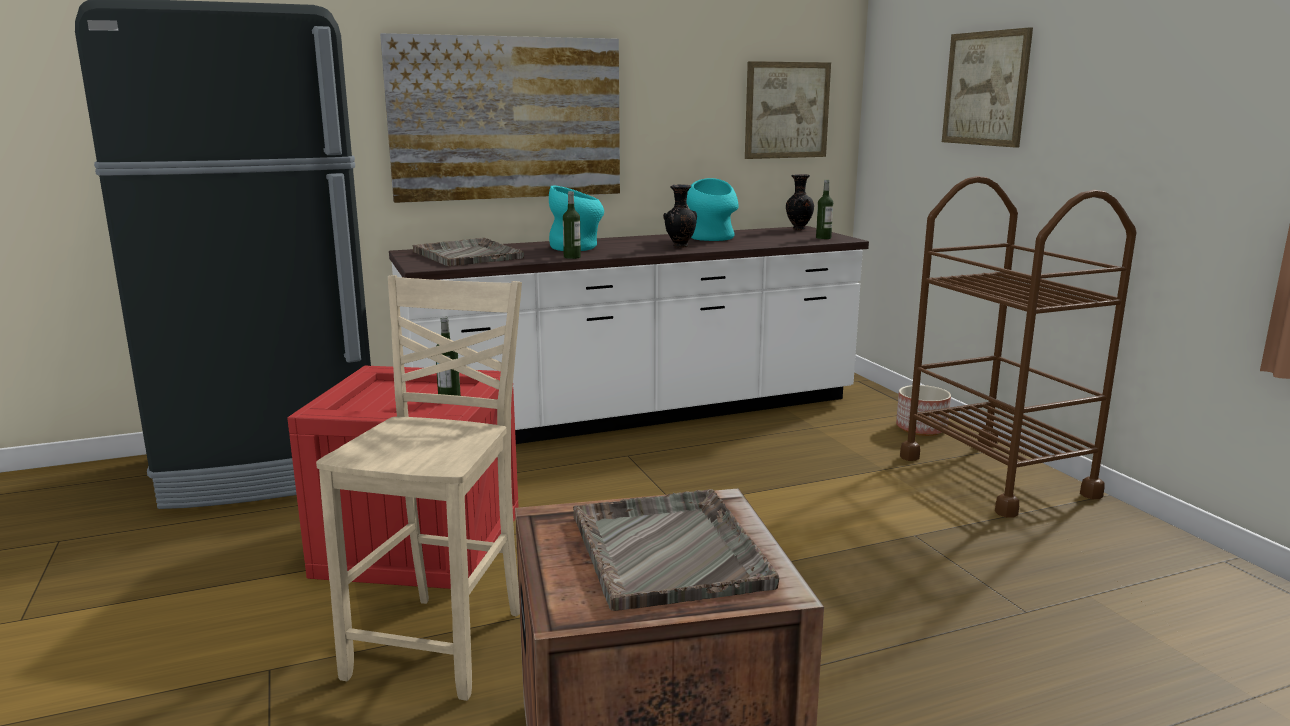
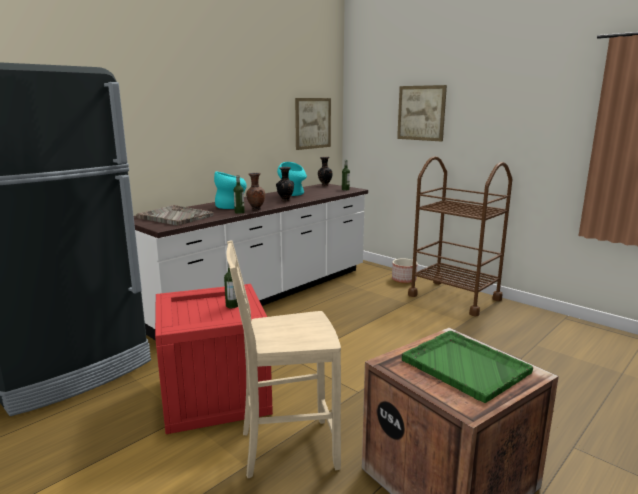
camera: 25 degrees left, 0 degrees up
beige chair [316,275,522,701] -> beige chair turned 90 degrees counterclockwise [226,240,341,478]
picture [380,33,620,203] -> none
grey tray [573,489,779,611] -> green tray [402,331,533,403]
none -> brown vase [246,173,265,210]

